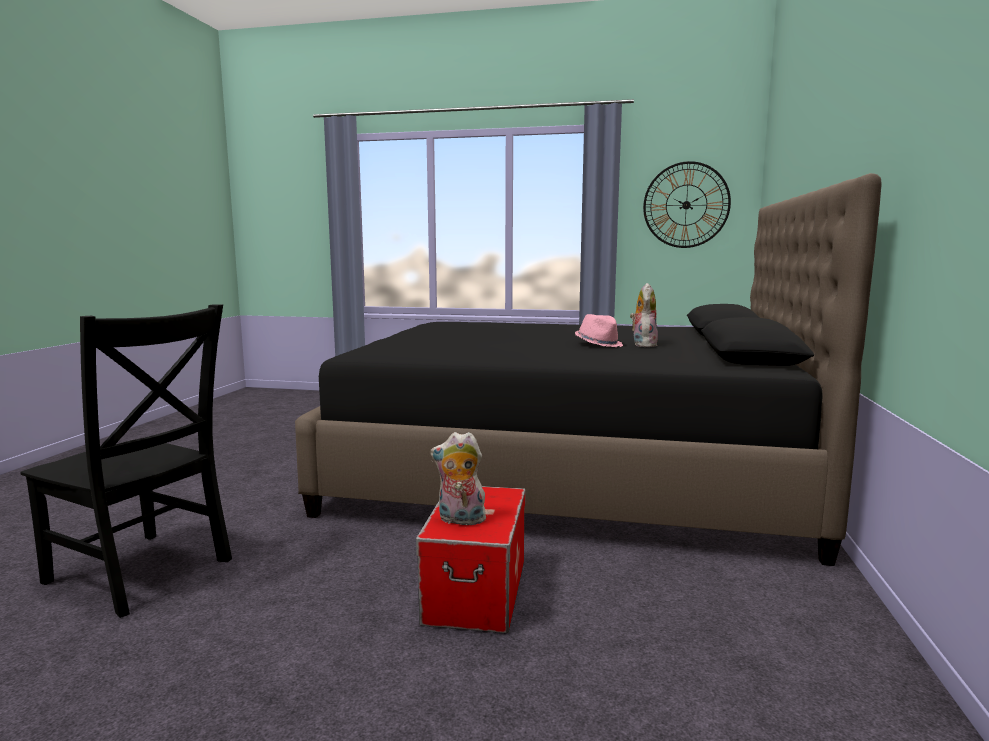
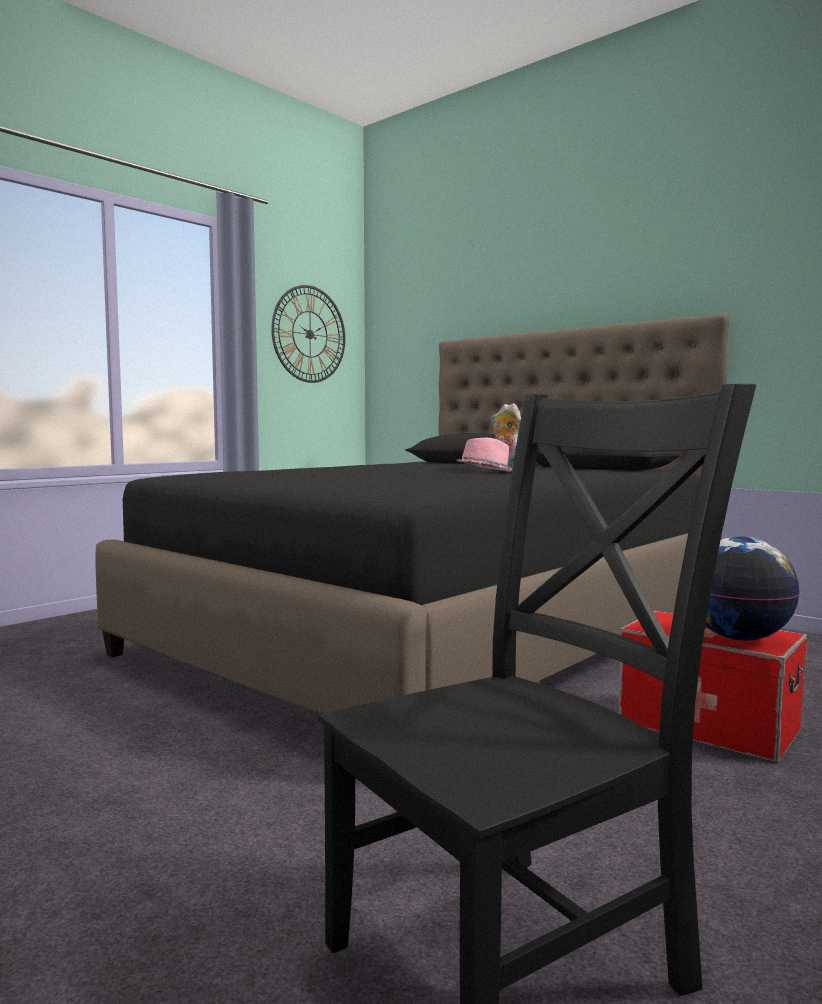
camera: 60 degrees left, 5 degrees down
plush toy [430,432,488,525] -> globe [705,536,800,641]

